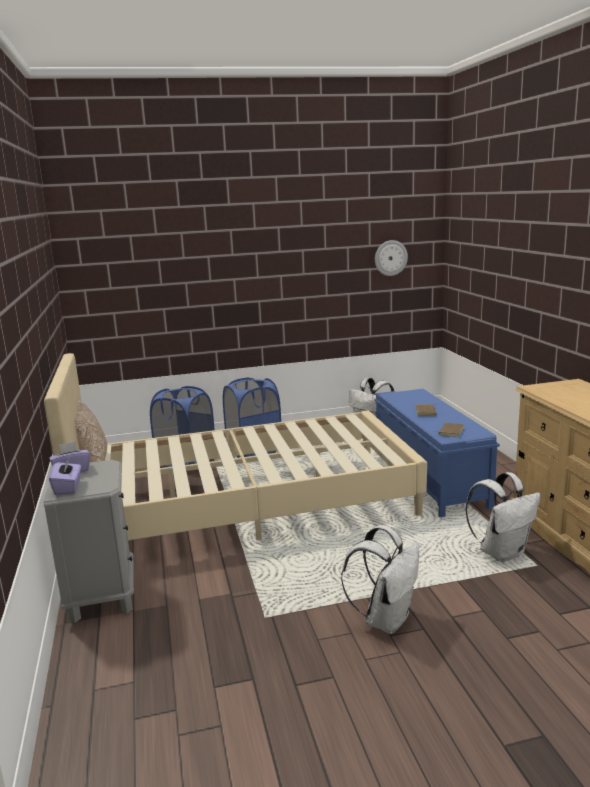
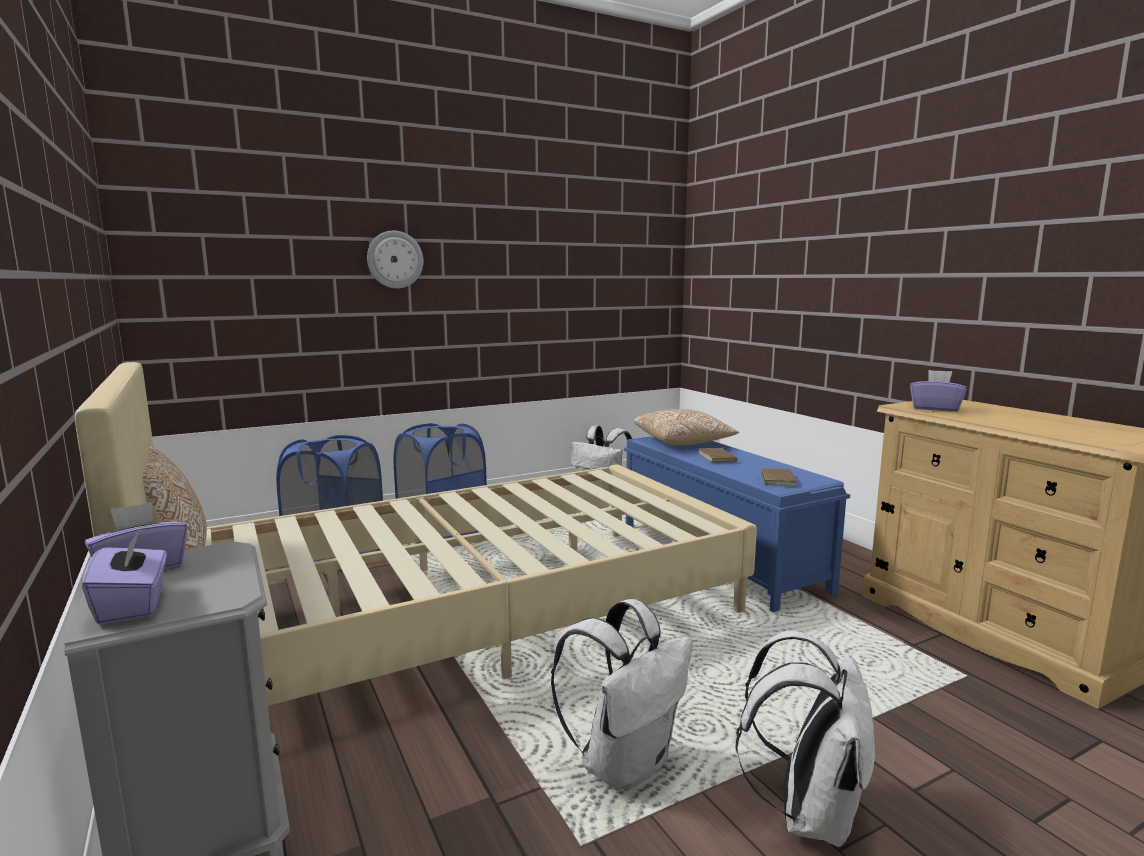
camera: 15 degrees left, 5 degrees down
wall clock [375,240,408,276] -> wall clock moved to [367,231,423,289]
white backpack [465,472,541,562] -> white backpack moved to [551,599,693,792]
none -> pillow [633,409,739,445]
none -> purple tissue box [910,370,967,412]

